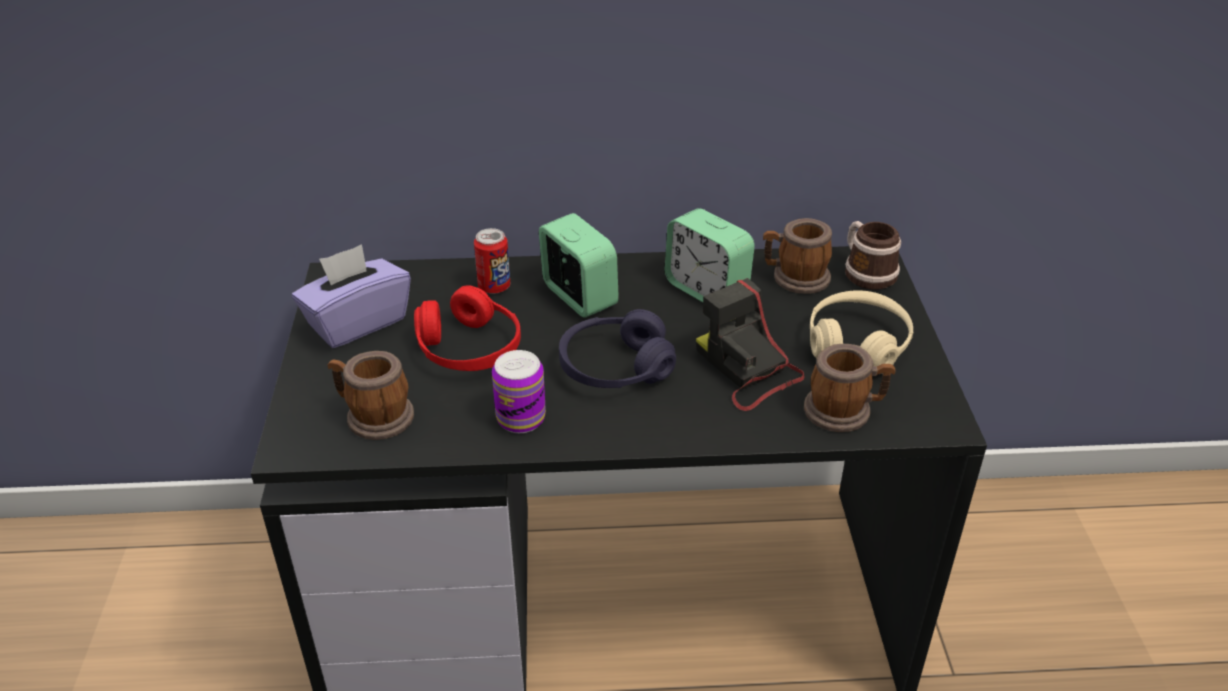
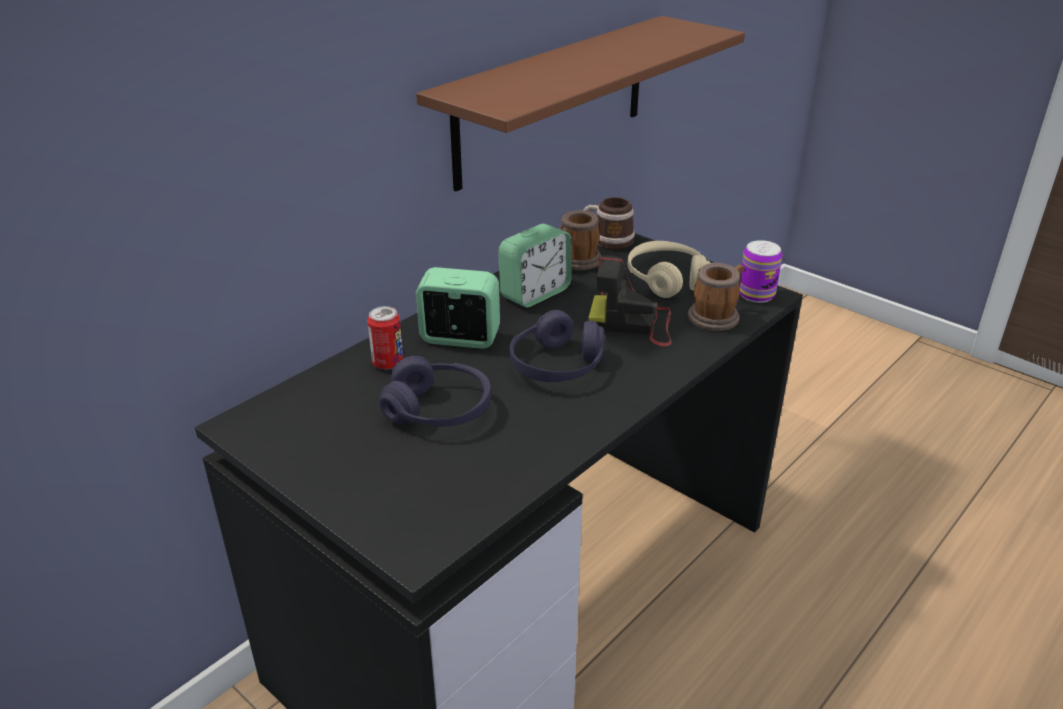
camera: 45 degrees left, 5 degrees down
purple tissue box [292,244,411,348] -> none
mug [327,351,414,440] -> none
red headphones [414,285,521,371] -> purple headphones [379,356,491,427]
can [492,350,546,433] -> can moved to [739,240,782,303]
alarm clock [665,208,755,302] -> alarm clock turned 45 degrees counterclockwise [498,224,572,307]
none -> brown shelf [416,16,745,191]

